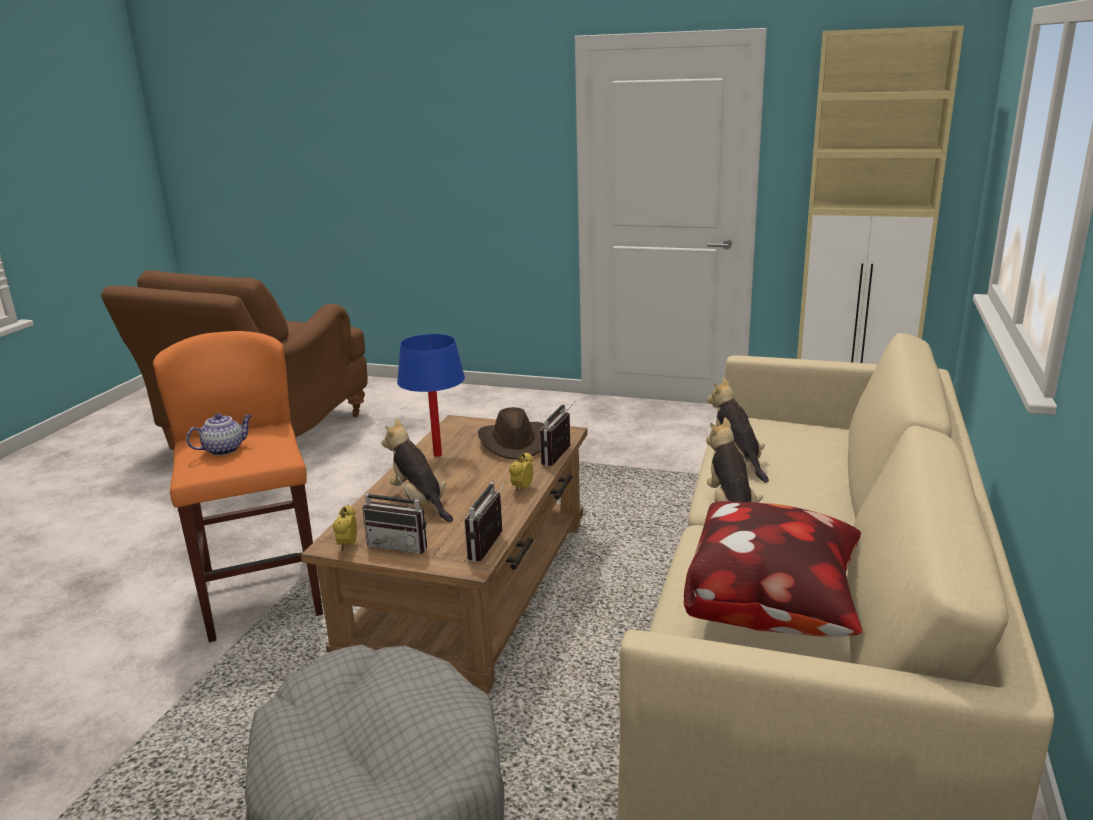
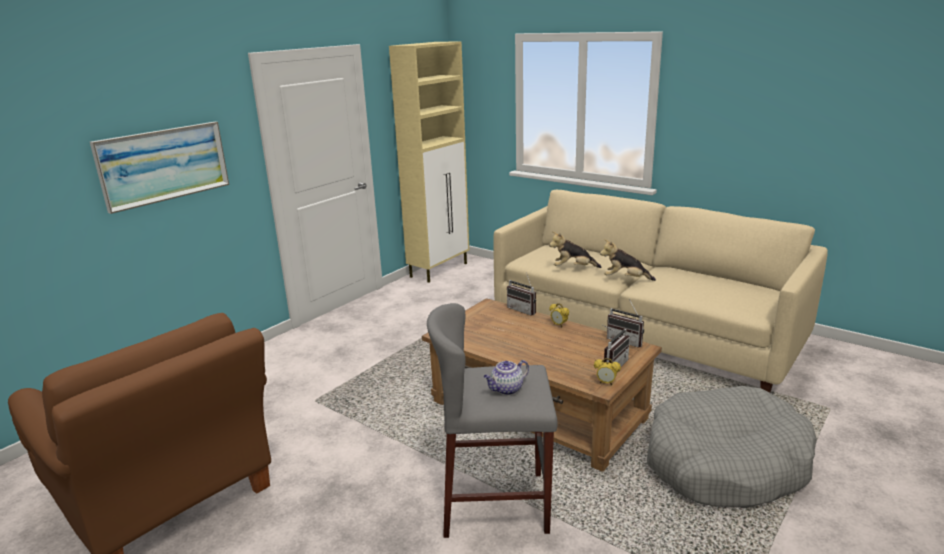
camera: 70 degrees left, 0 degrees up
orange stool [153,331,323,642] -> grey stool [427,303,558,538]
teapot [186,413,252,456] -> teapot turned 105 degrees counterclockwise [483,360,529,395]
plush toy [382,419,453,522] -> none
blue table lamp [397,334,465,457] -> none
brown hat [478,407,544,460] -> none
pillow [684,501,862,637] -> none
none -> picture [90,122,229,214]

